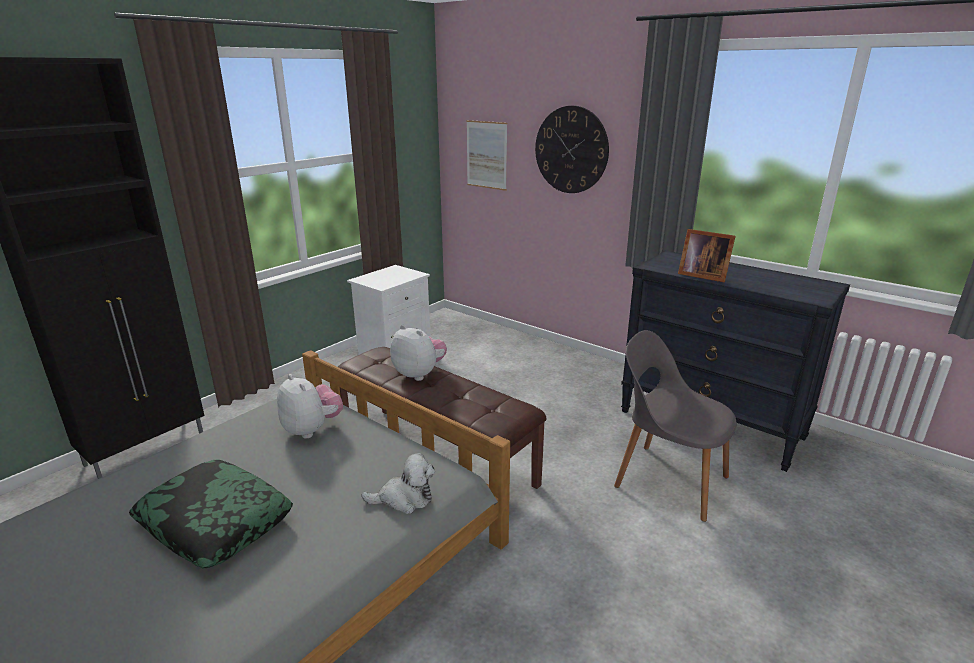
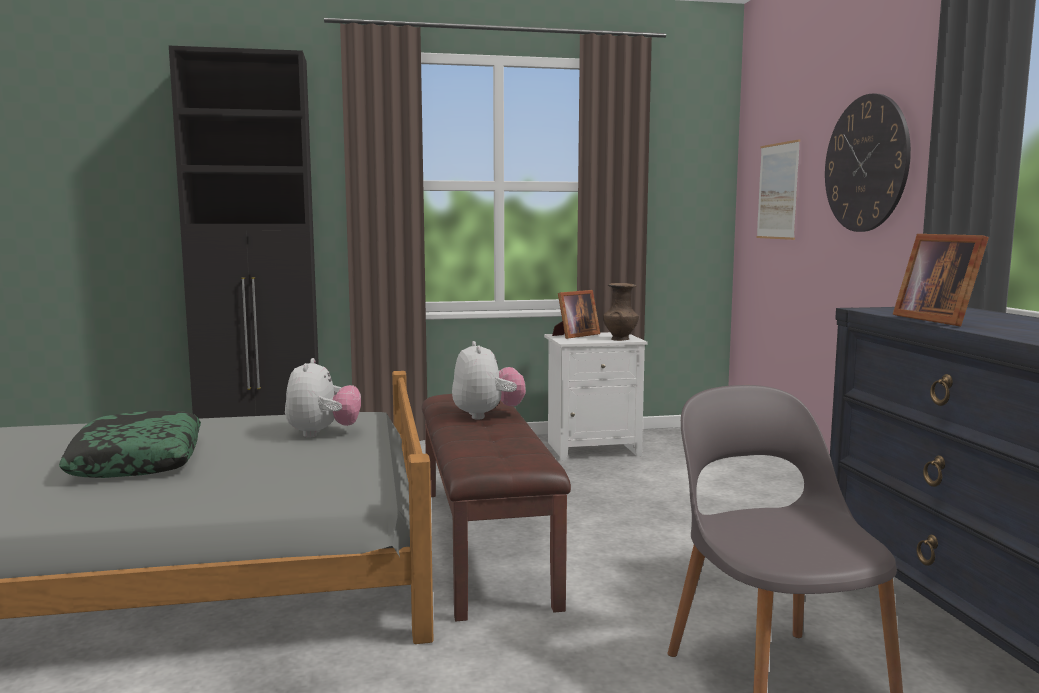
camera: 40 degrees right, 15 degrees down
plush toy [361,453,435,514] -> none
none -> picture frame [552,290,600,339]
none -> brown vase [603,283,639,341]

